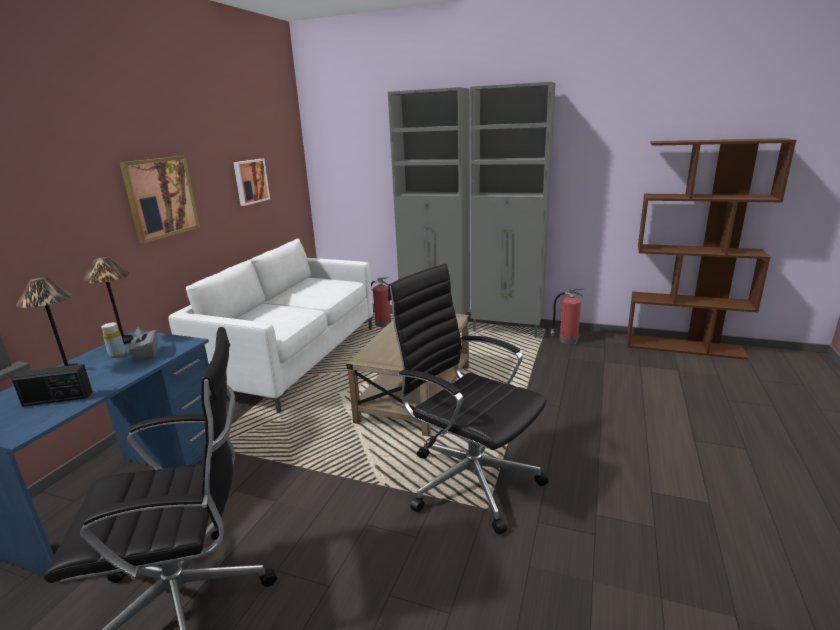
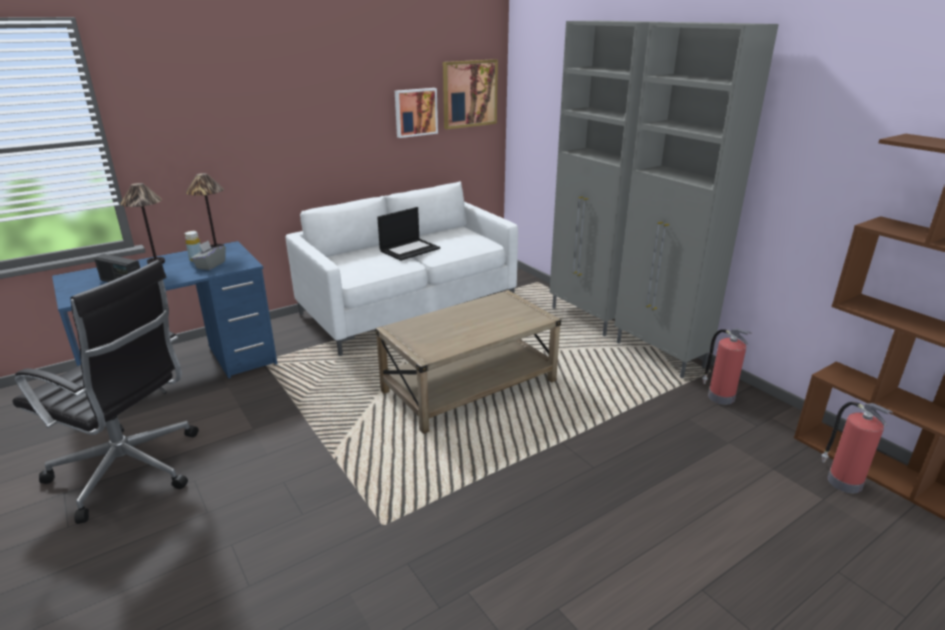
camera: 35 degrees right, 5 degrees up
picture [119,156,200,243] -> picture moved to [443,59,498,129]
fire extinguisher [371,277,391,327] -> fire extinguisher moved to [822,402,893,493]
black office chair [388,264,549,534] -> none
none -> laptop [377,207,440,261]

